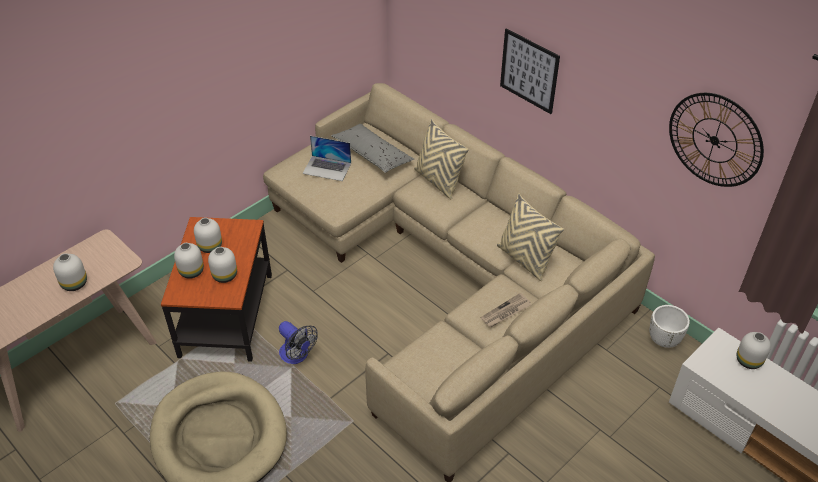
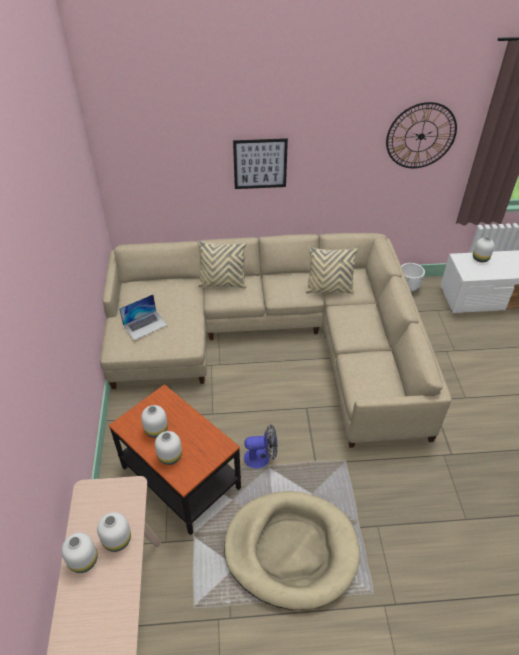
camera: 50 degrees left, 0 degrees up
white vase [208,247,237,283] -> white vase moved to [61,533,98,573]
grey pillow [331,124,414,173] -> none
newspaper [480,293,531,327] -> none

